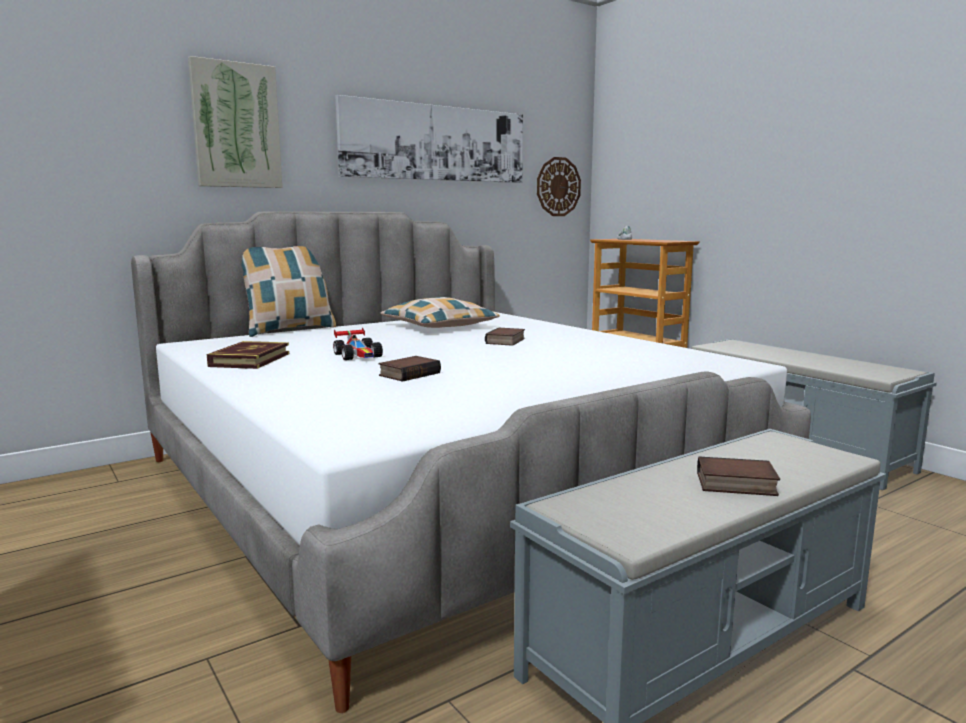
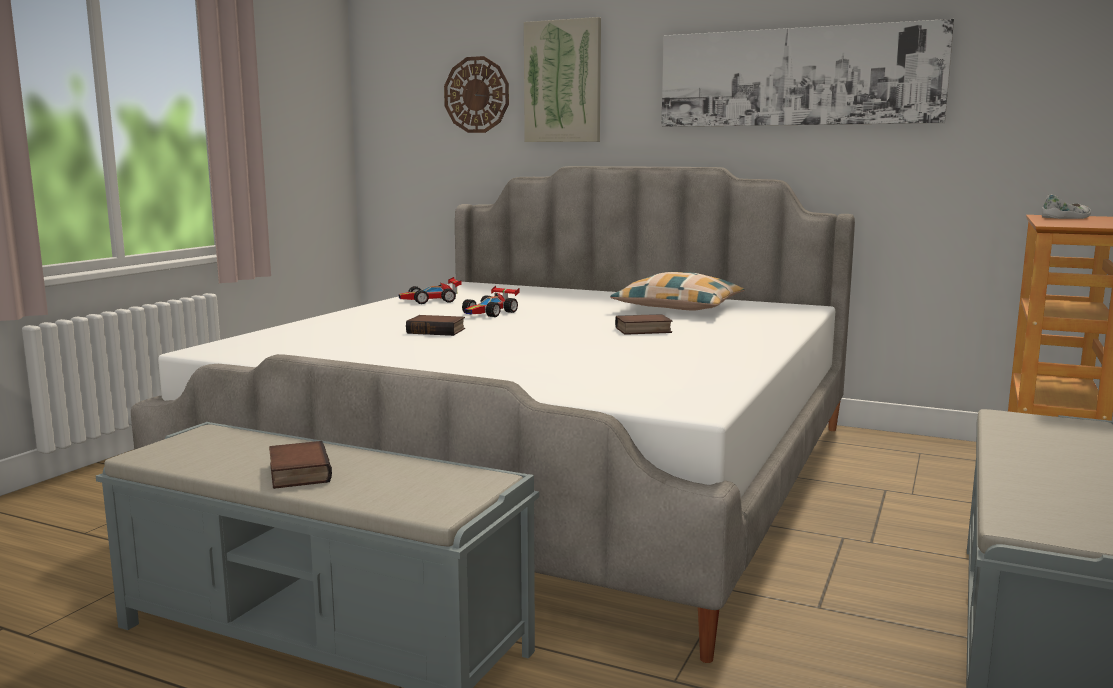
camera: 60 degrees right, 0 degrees up
book [207,341,289,369] -> toy car [399,277,462,304]
pillow [241,246,336,337] -> none
wall clock [537,157,581,216] -> wall clock moved to [444,56,509,133]

